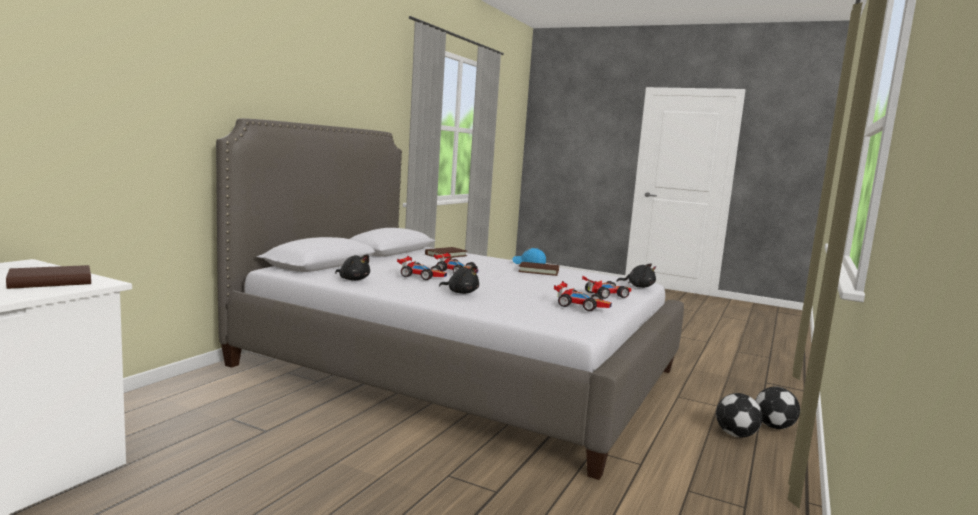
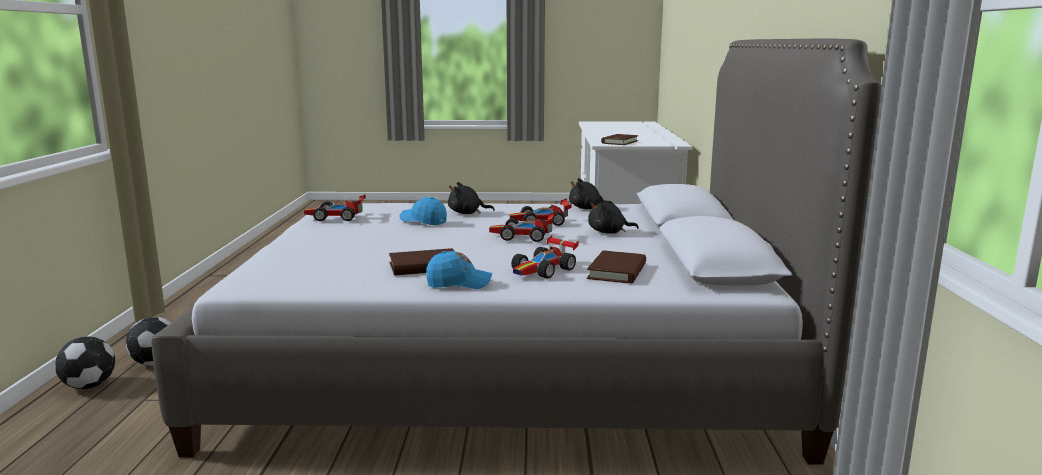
camera: 155 degrees right, 5 degrees up
toy car [582,276,632,299] -> toy car moved to [511,235,579,279]
black plush toy [616,263,656,288] -> black plush toy moved to [588,198,639,234]
none -> blue cap [400,197,447,225]

